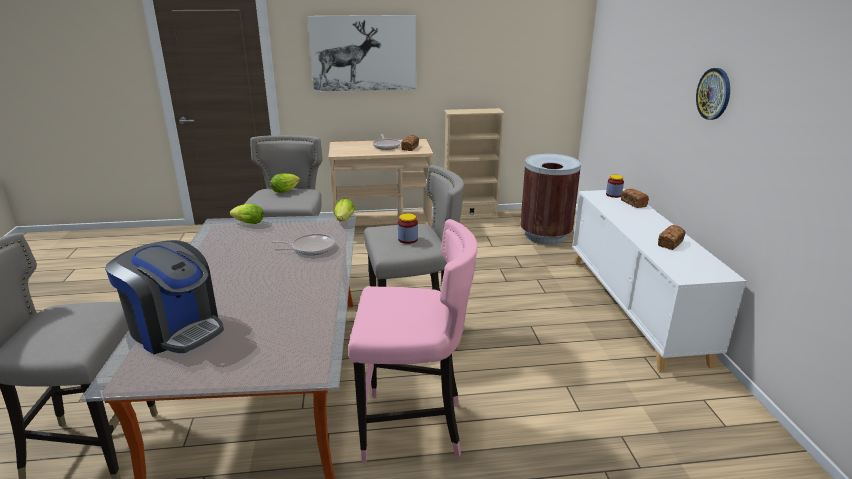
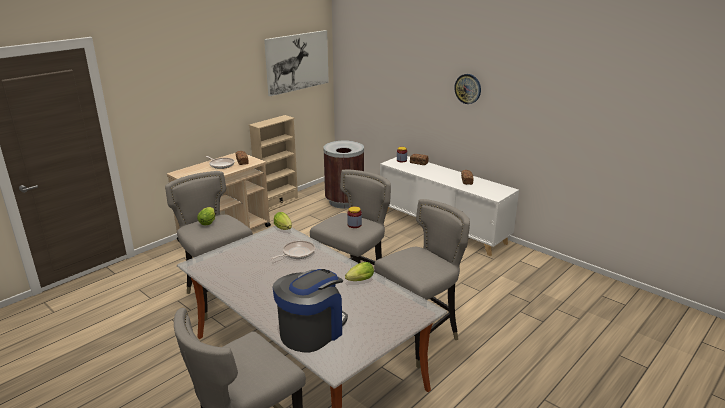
camera: 40 degrees left, 0 degrees up
coffee machine [105,240,224,354] -> coffee machine turned 45 degrees counterclockwise [273,269,348,353]
lettuce [230,204,264,224] -> lettuce moved to [345,262,374,281]
picture [308,15,417,92] -> picture moved to [264,30,329,96]
pink stool [348,219,478,462] -> grey stool [374,199,470,369]

